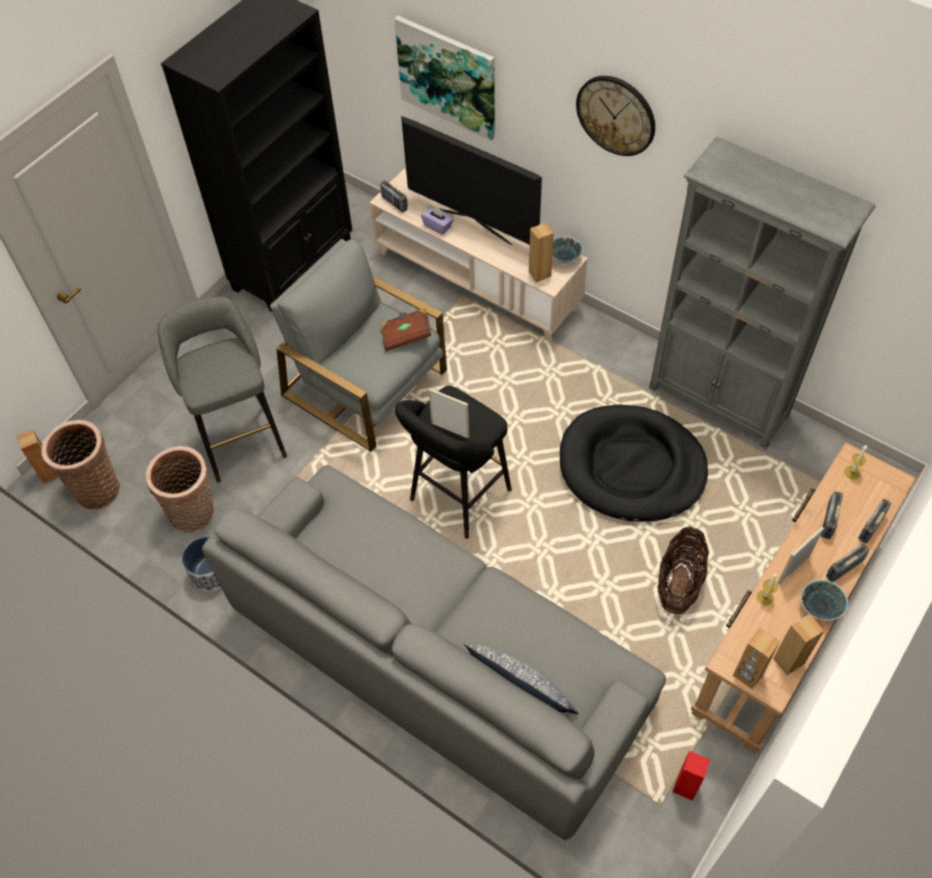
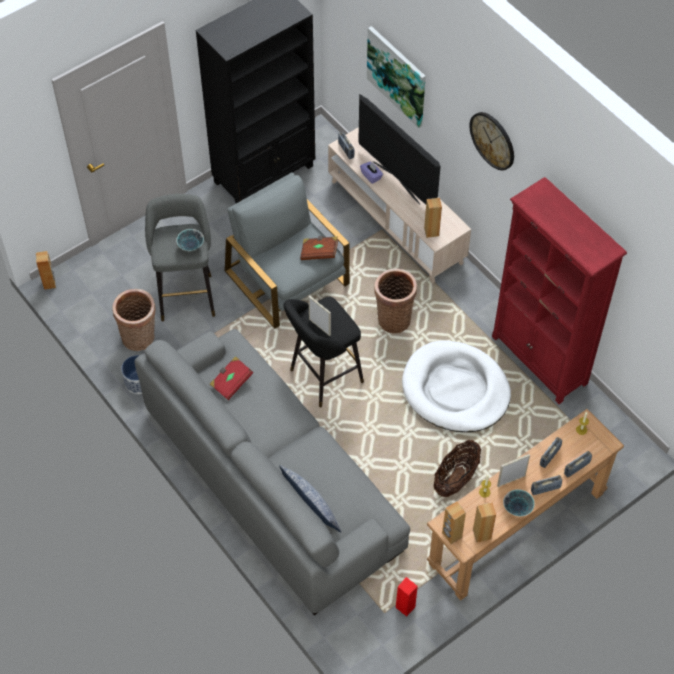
camera: 15 degrees right, 0 degrees up
basket [41,420,120,509] -> basket moved to [374,268,417,333]
bowl [552,236,583,263] -> bowl moved to [176,229,204,251]
black dog bed [560,404,708,522] -> white dog bed [402,340,511,432]
grey bookcase [649,137,875,449] -> red bookcase [492,177,627,404]
none -> red book [210,356,254,400]

